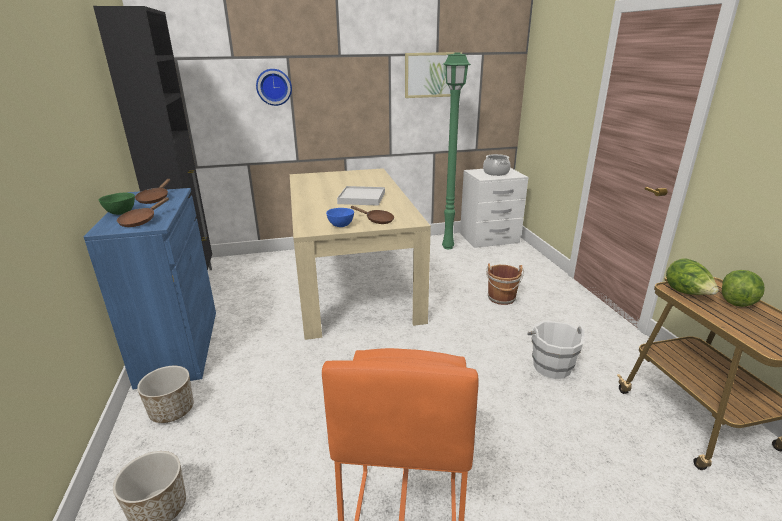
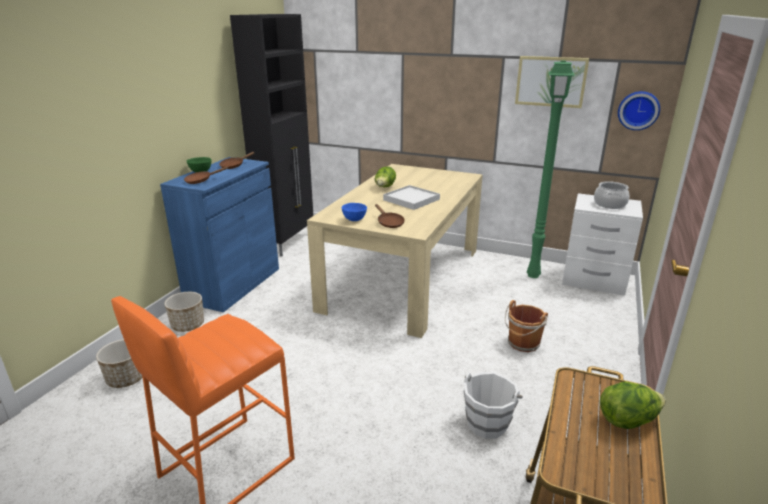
camera: 35 degrees right, 0 degrees up
wall clock [256,69,292,106] -> wall clock moved to [618,91,660,130]
lettuce [666,258,719,295] -> lettuce moved to [375,166,396,187]

